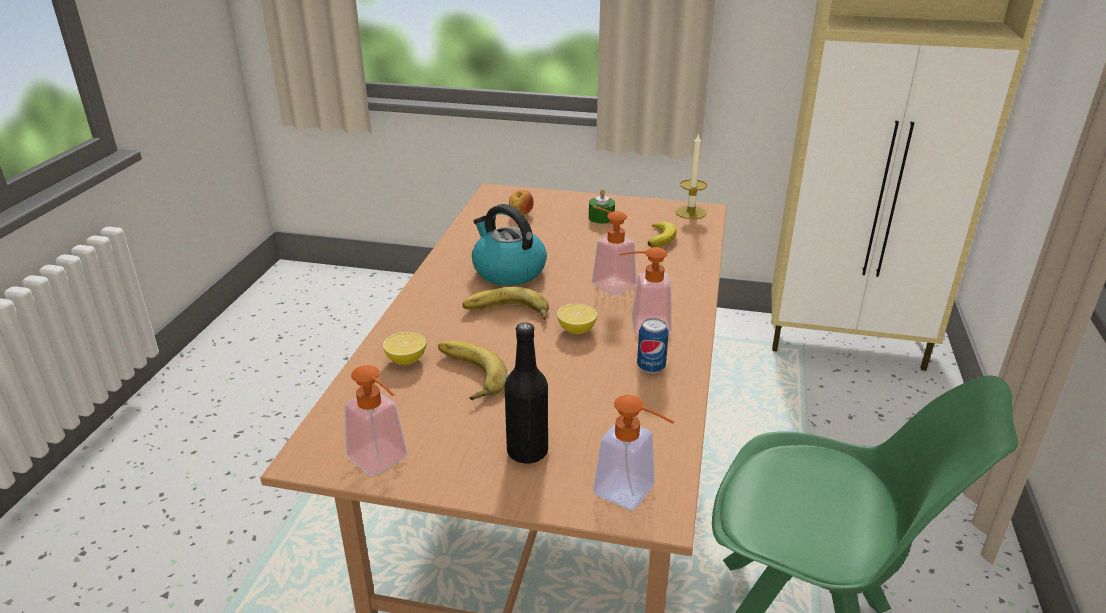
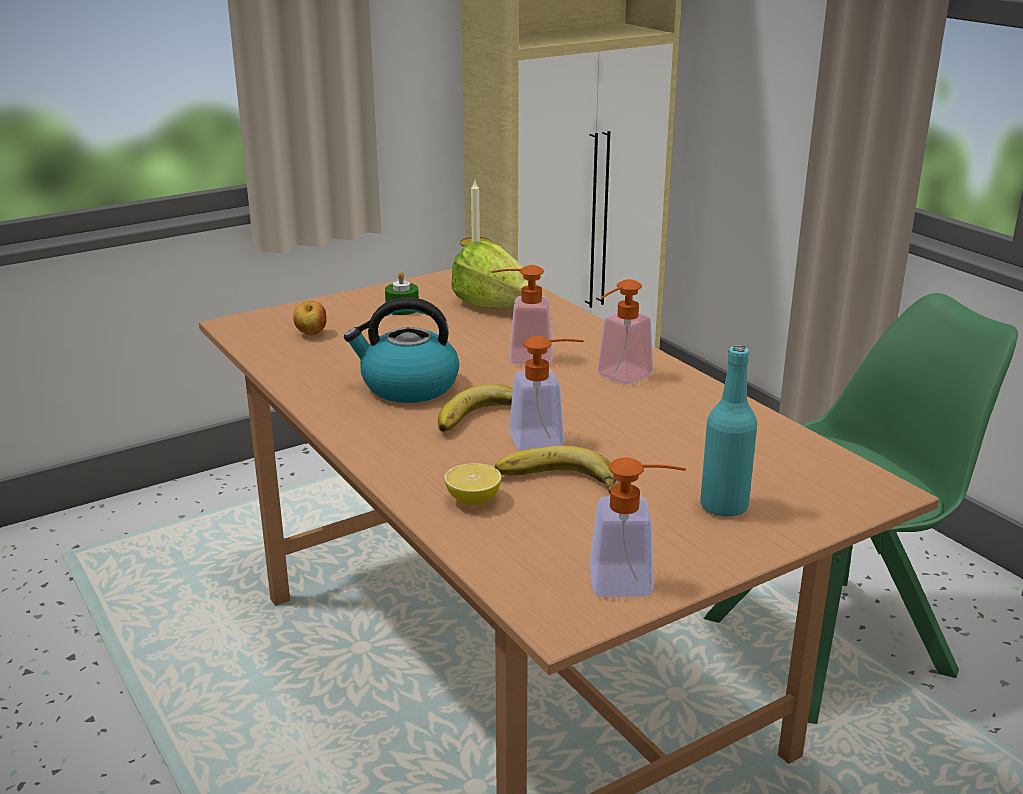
camera: 45 degrees left, 5 degrees down
black bottle [505,322,548,464] -> turquoise bottle [700,345,757,518]
lemon [557,304,597,334] -> none
soap dispenser [593,395,674,510] -> soap dispenser moved to [509,336,584,451]
can [637,318,669,373] -> none
banana [648,222,677,247] -> lettuce [452,241,528,309]

